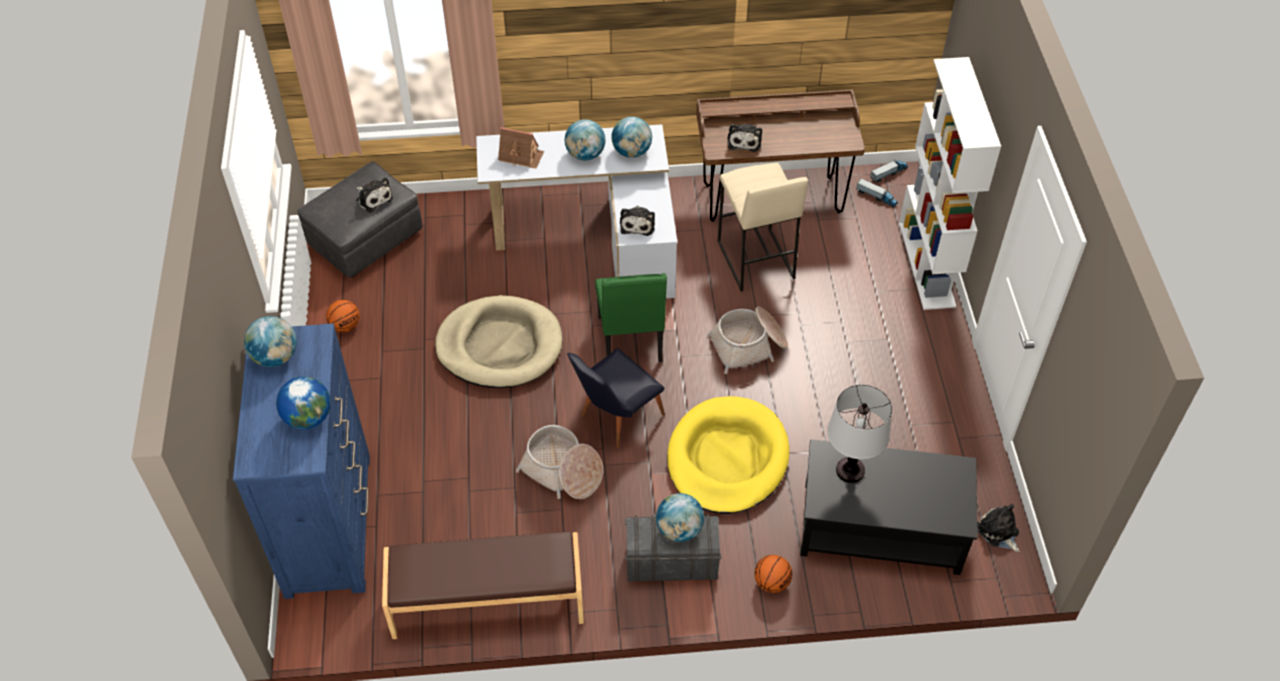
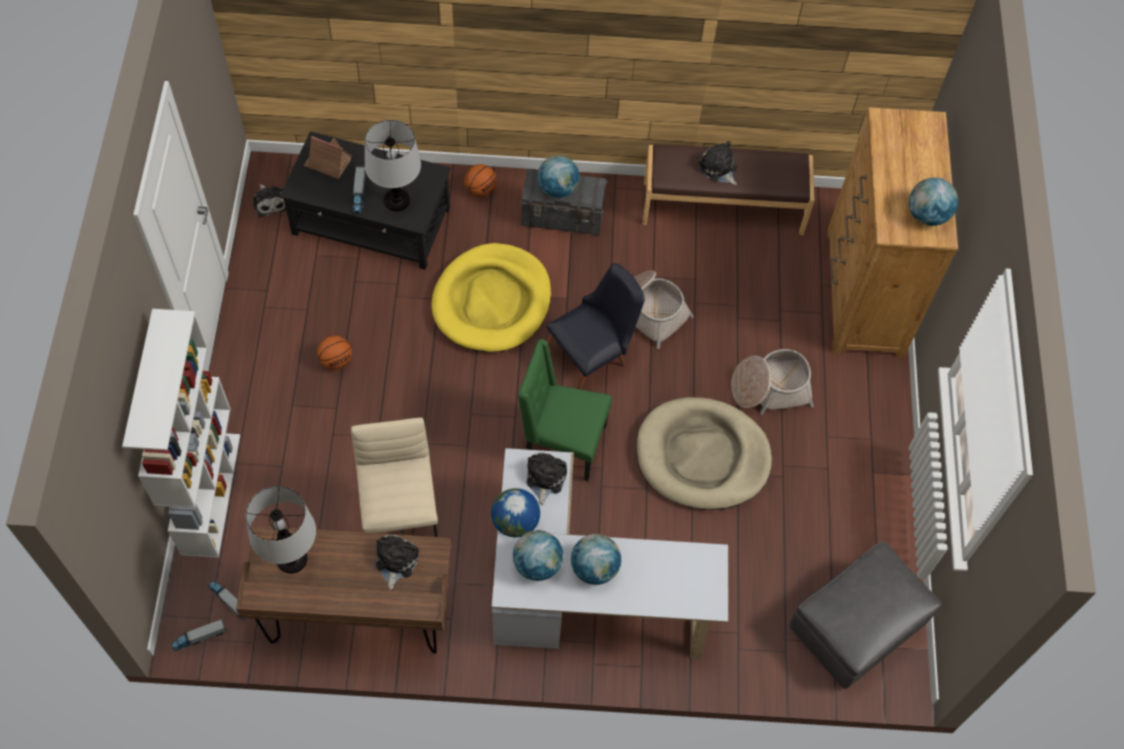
camera: 175 degrees left, 10 degrees up
blue dresser [233,323,370,599] -> brown dresser [827,107,958,357]
globe [276,376,331,429] -> globe moved to [491,488,540,537]
basketball [326,300,360,332] -> basketball moved to [317,335,352,370]
plush toy [356,178,393,213] -> plush toy moved to [699,141,737,185]
toy house [498,127,544,169] -> toy house moved to [303,136,353,179]
green chair [595,273,667,362] -> green chair turned 75 degrees counterclockwise [518,339,612,481]
basket [707,307,788,374] -> basket moved to [731,349,814,415]
none -> table lamp [246,486,316,574]
none -> toy truck [353,166,366,213]

